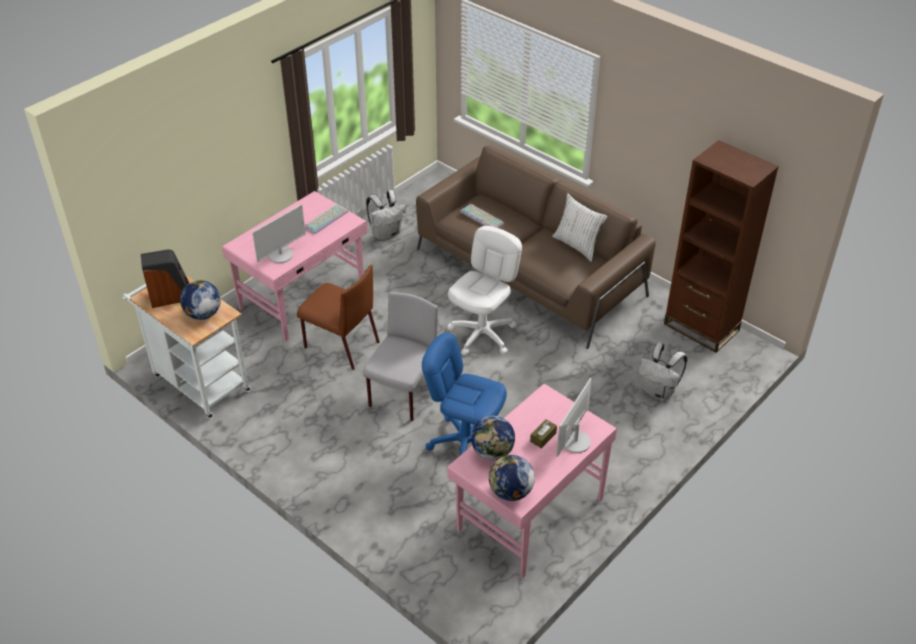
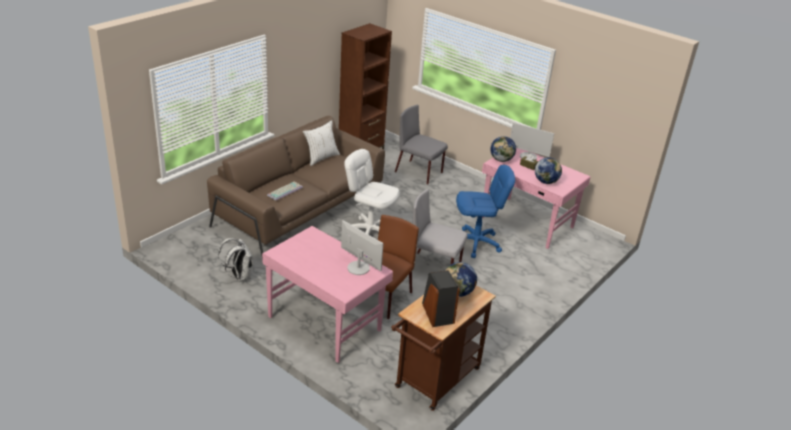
camera: 95 degrees left, 10 degrees down
white cart [123,275,251,419] -> brown cart [391,285,496,411]
keyboard [305,204,348,234] -> none
blue office chair [422,333,507,455] -> blue office chair turned 120 degrees counterclockwise [456,165,515,258]
globe [489,455,535,501] -> globe moved to [490,136,516,162]
white backpack [638,342,687,401] -> grey chair [395,105,448,185]

